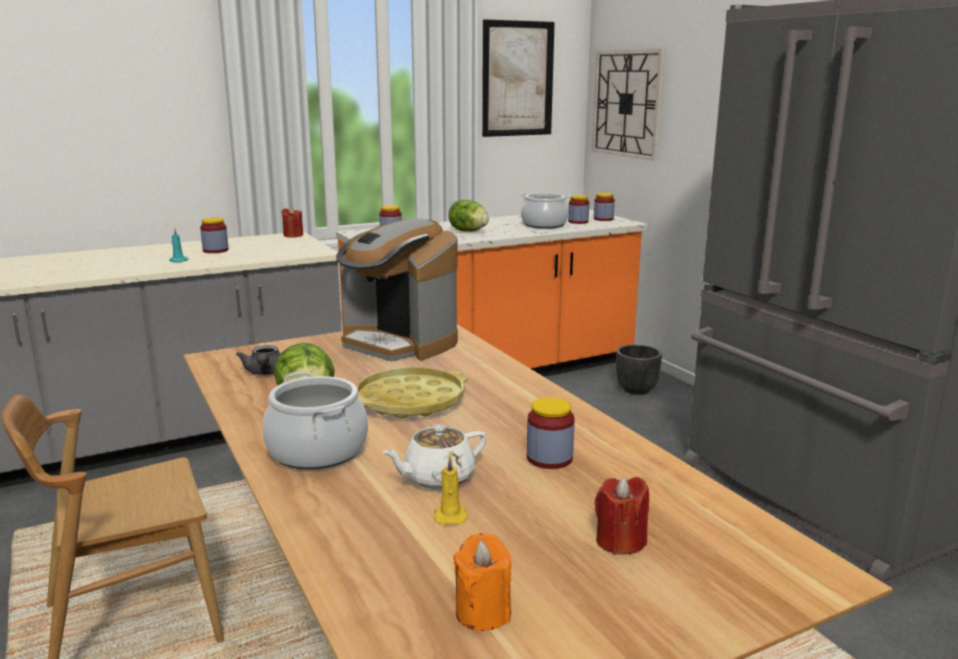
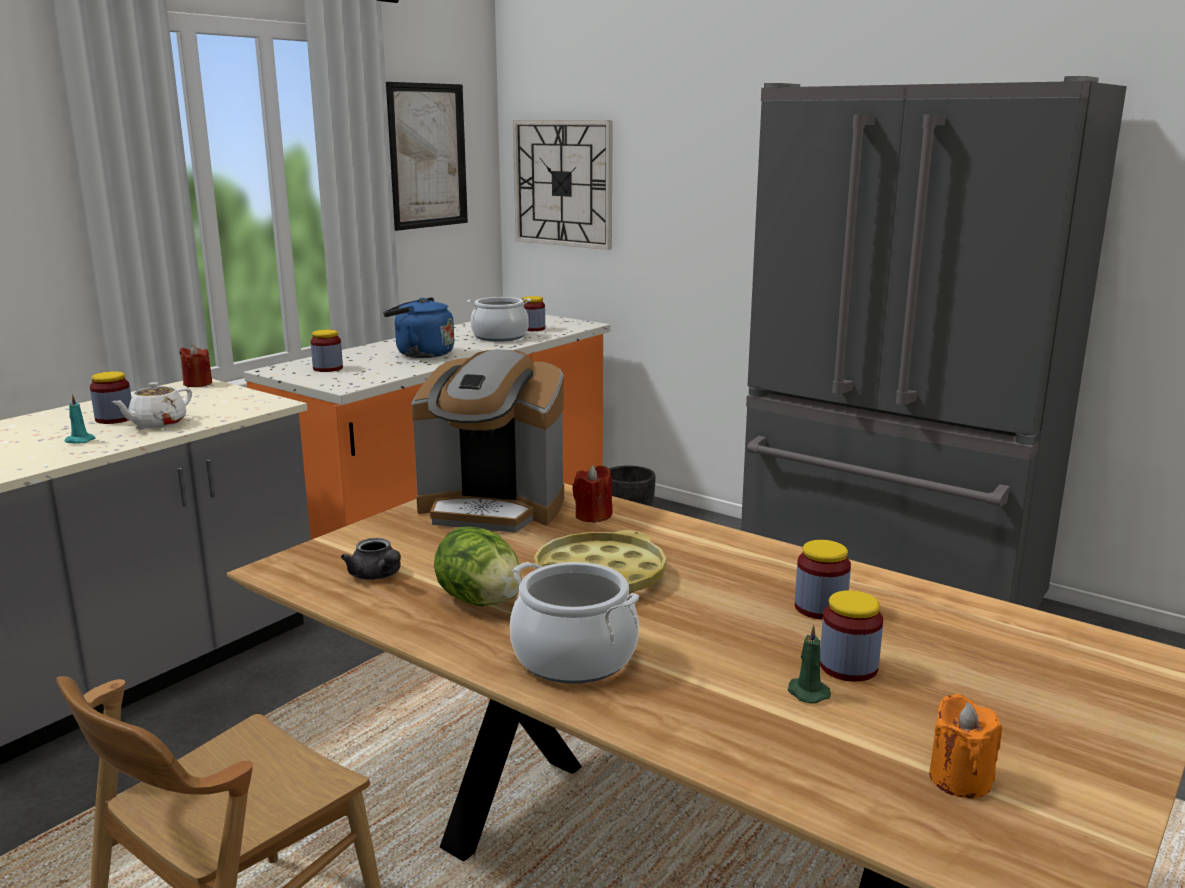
camera: 25 degrees left, 0 degrees up
white teapot [382,424,487,490] -> white teapot moved to [112,382,192,428]
yellow candle [434,457,468,525] -> green candle [788,624,831,703]
lettuce [448,200,489,232] -> blue kettle [383,297,454,358]
jar [594,193,615,221] -> jar moved to [820,590,883,682]
red candle [595,476,649,555] -> red candle moved to [572,465,613,523]

